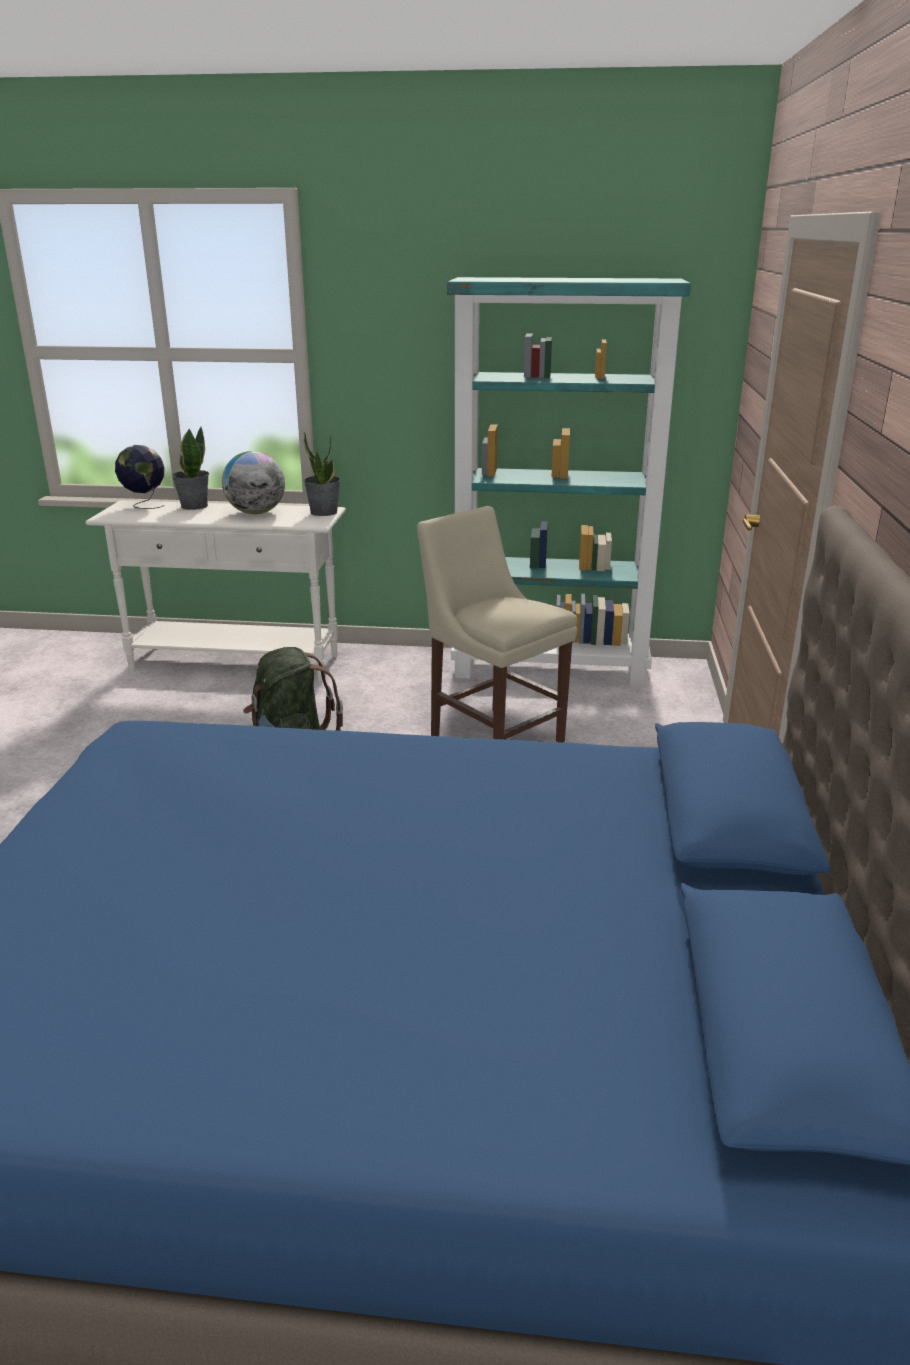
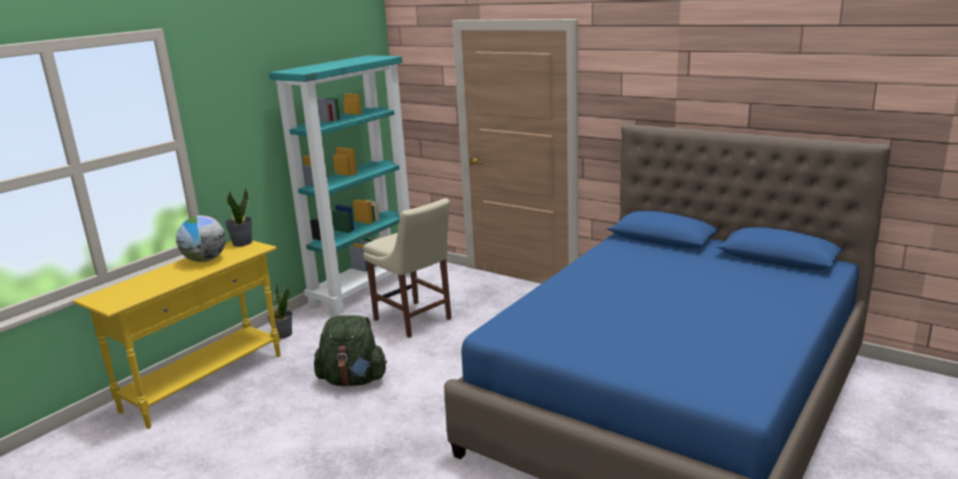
camera: 60 degrees left, 5 degrees down
white console table [86,500,346,682] -> yellow console table [73,240,281,429]
globe [115,445,165,509] -> none
potted plant [172,427,209,510] -> potted plant moved to [268,284,292,339]
beige chair [417,506,577,743] -> beige chair turned 120 degrees counterclockwise [363,198,452,338]

